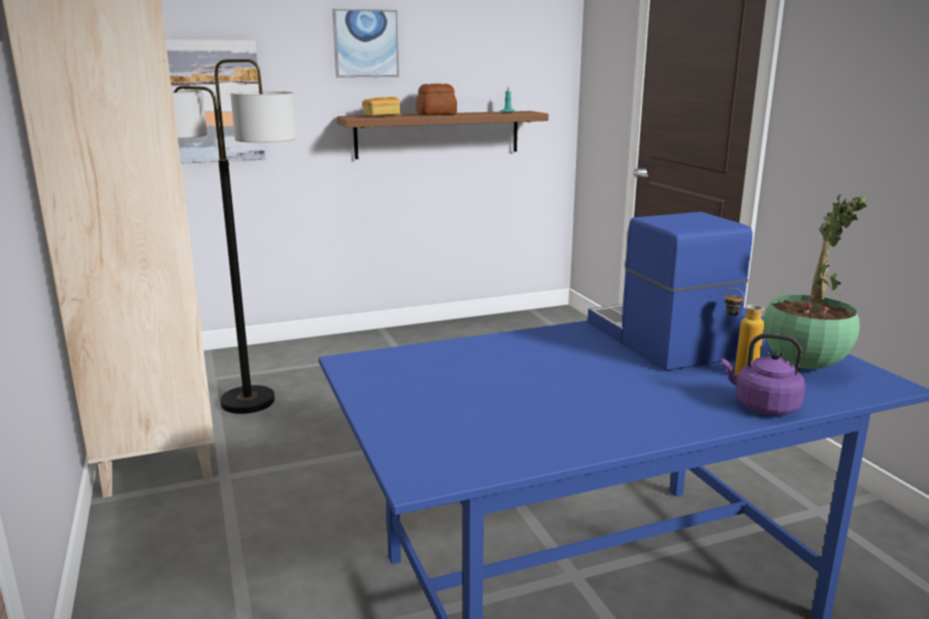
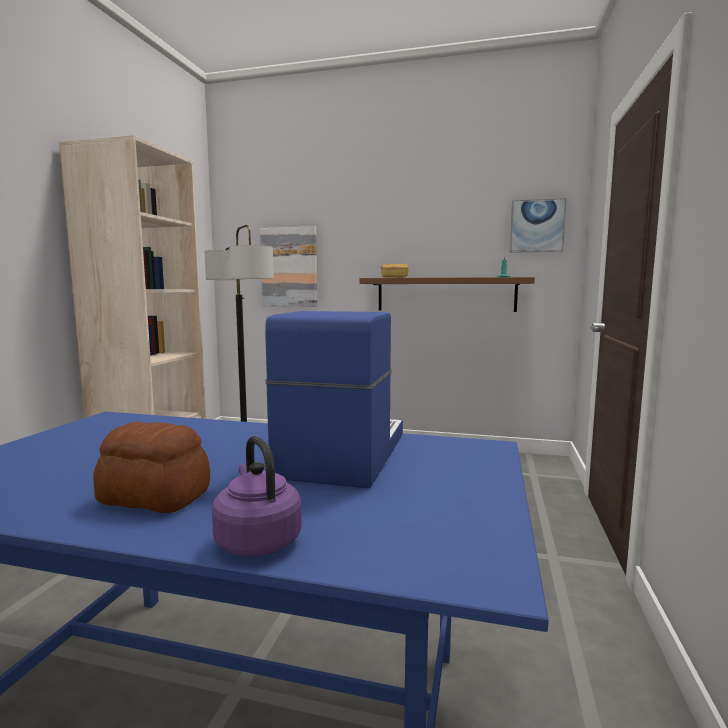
camera: 35 degrees right, 10 degrees down
picture [332,8,399,78] -> picture moved to [510,198,567,253]
bread [416,83,457,115] -> bread moved to [93,422,210,513]
bottle [724,288,764,376] -> none
potted plant [764,194,867,369] -> none

